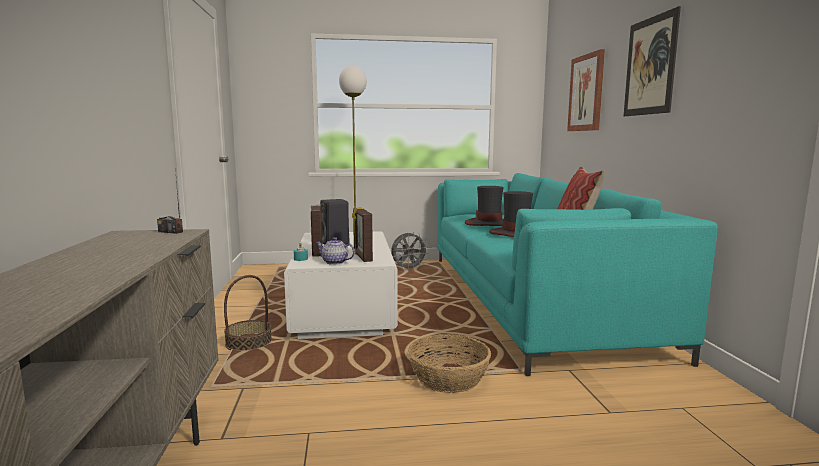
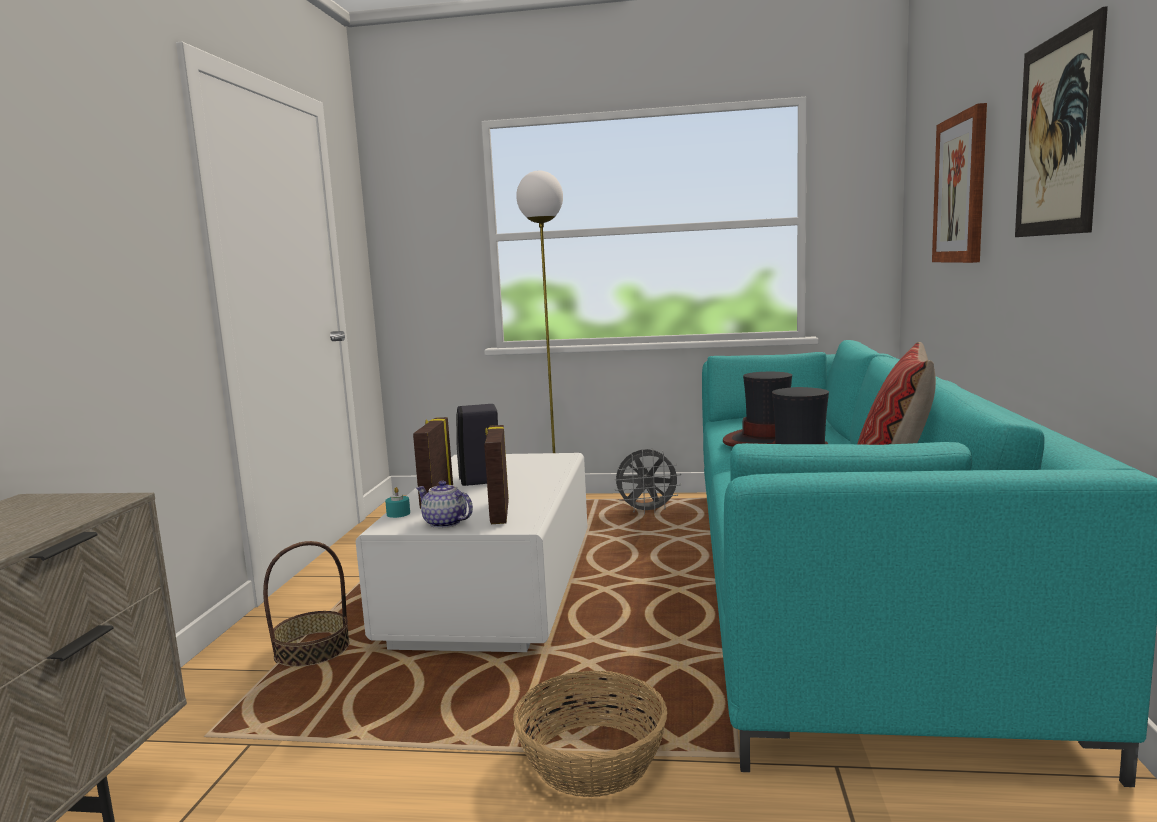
camera: 15 degrees right, 0 degrees up
radio [157,169,183,234] -> none

